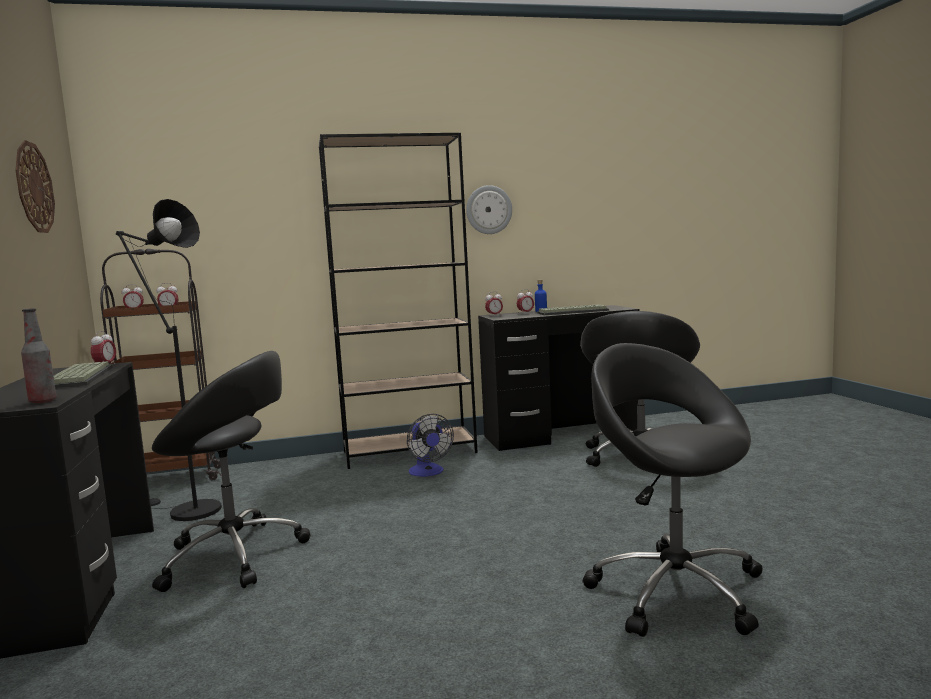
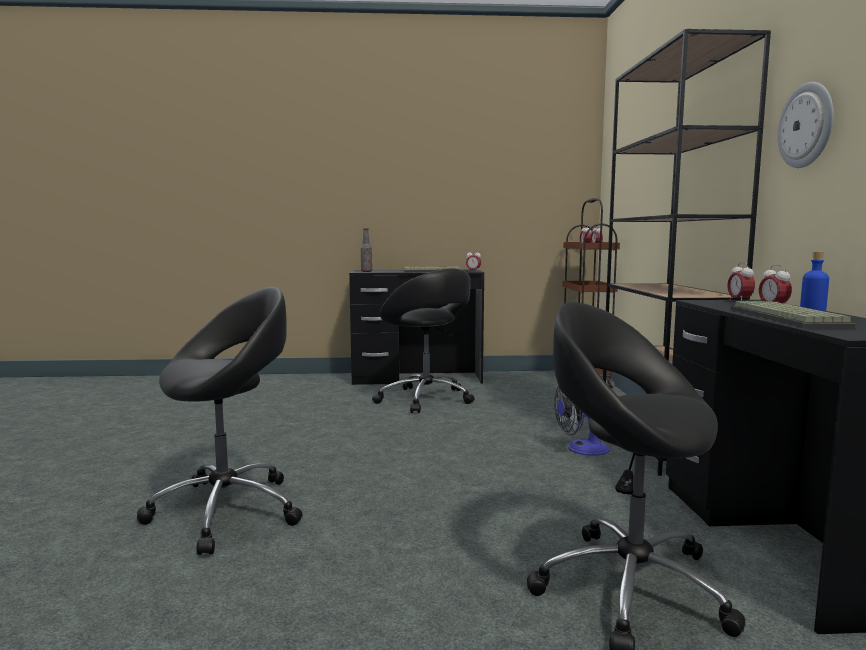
camera: 100 degrees right, 0 degrees up
wall clock [16,140,55,233] -> none
black floor lamp [116,199,222,521] -> none
black office chair [152,351,311,592] -> black office chair turned 60 degrees counterclockwise [372,268,475,413]

